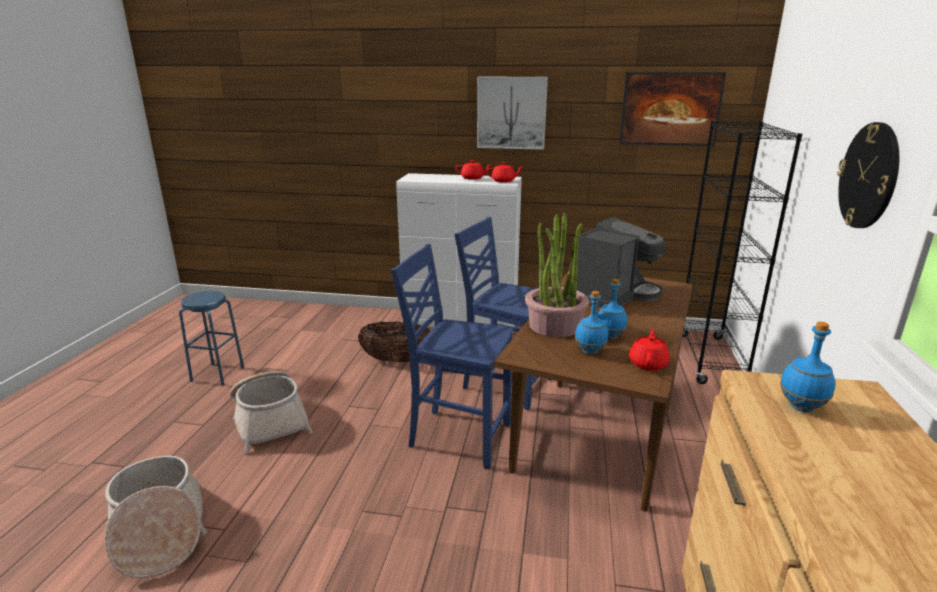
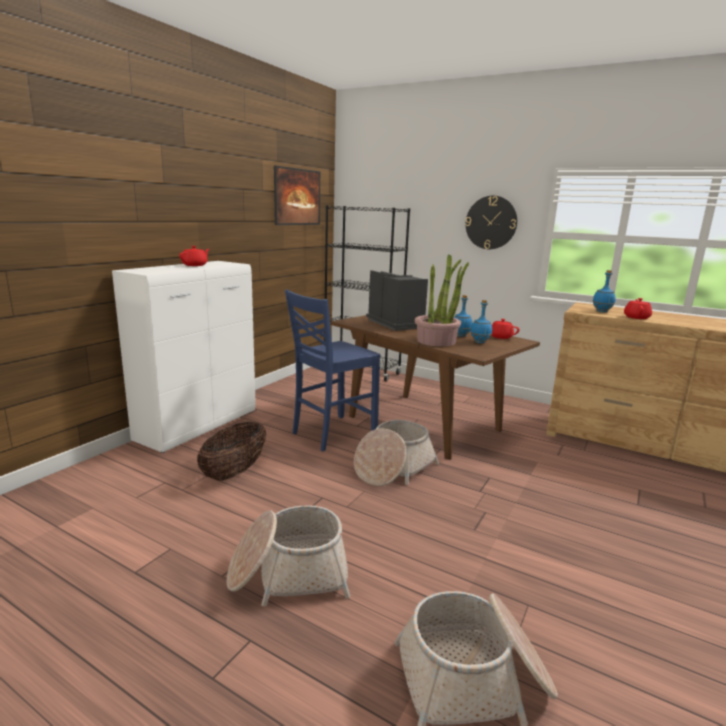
camera: 70 degrees left, 5 degrees down
blue stool [179,291,244,386] -> none
blue chair [391,244,513,469] -> basket [354,420,439,486]
picture [477,77,548,150] -> none
red teapot [486,162,524,183] -> red teapot moved to [624,298,652,319]

